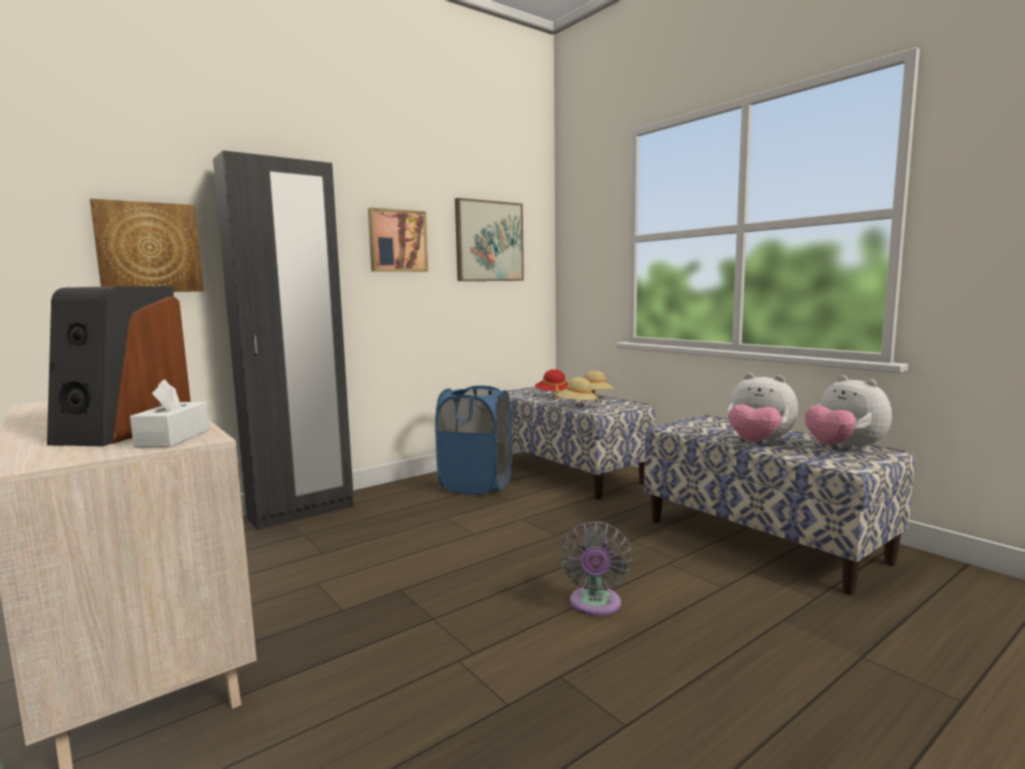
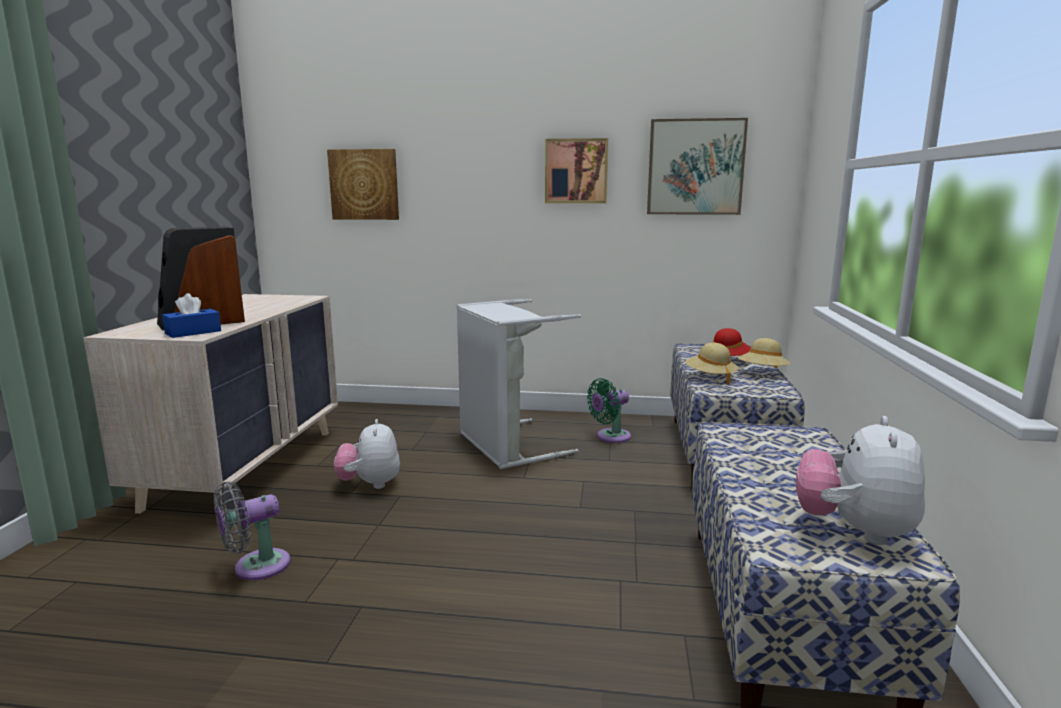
camera: 45 degrees right, 5 degrees up
white tissue box [130,379,209,447] -> blue tissue box [162,293,221,338]
black wardrobe [213,151,354,530] -> none
blue laundry basket [435,386,512,495] -> green fan [587,378,631,443]
grey fan [559,521,633,616] -> grey fan moved to [214,482,290,580]
plush toy [727,373,798,444] -> plush toy moved to [334,419,400,489]
none -> grey laundry basket [457,299,581,469]

